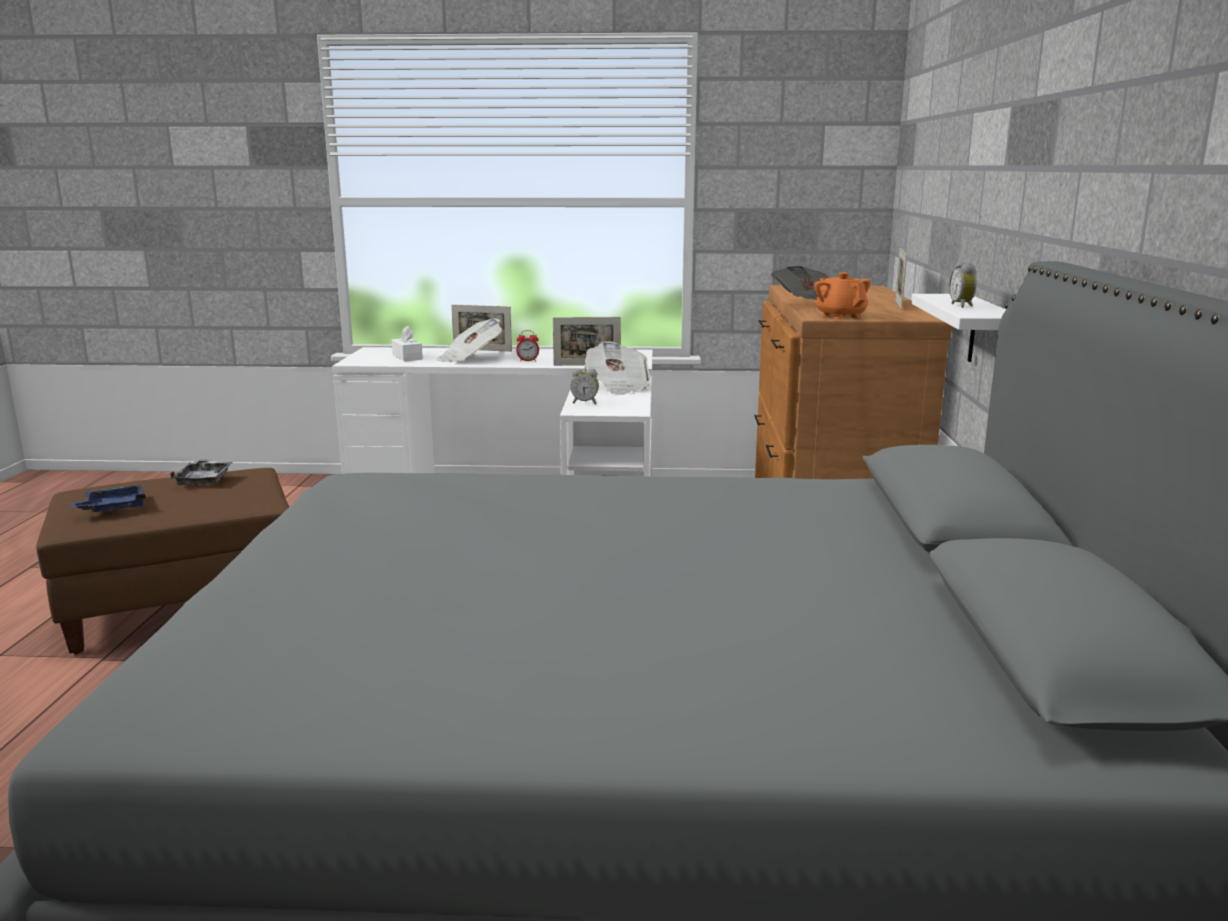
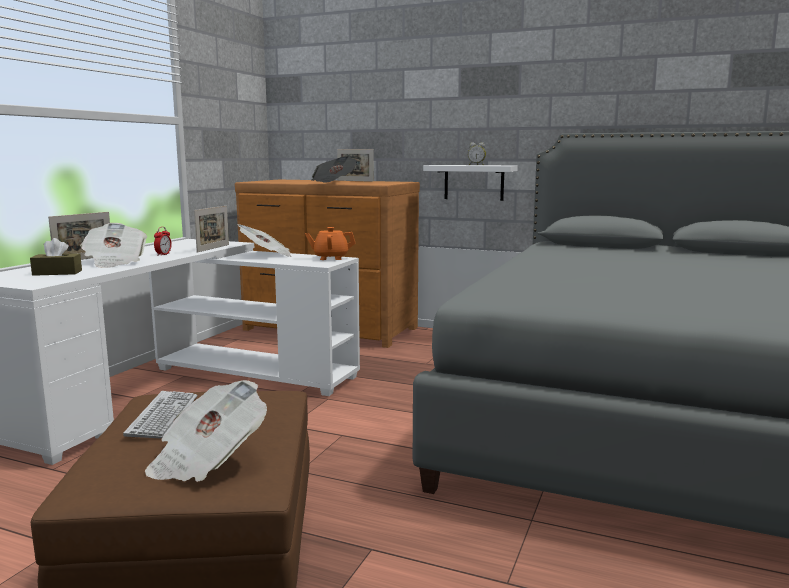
camera: 70 degrees left, 5 degrees down
blue tray [71,485,146,512] -> newspaper [145,380,267,482]
grey tray [170,459,233,486] -> keyboard [123,391,197,439]
white tissue box [392,326,423,361] -> brown tissue box [30,238,82,276]
alarm clock [570,368,599,404] -> none
orange teapot [814,272,871,320] -> orange teapot moved to [305,227,355,260]

